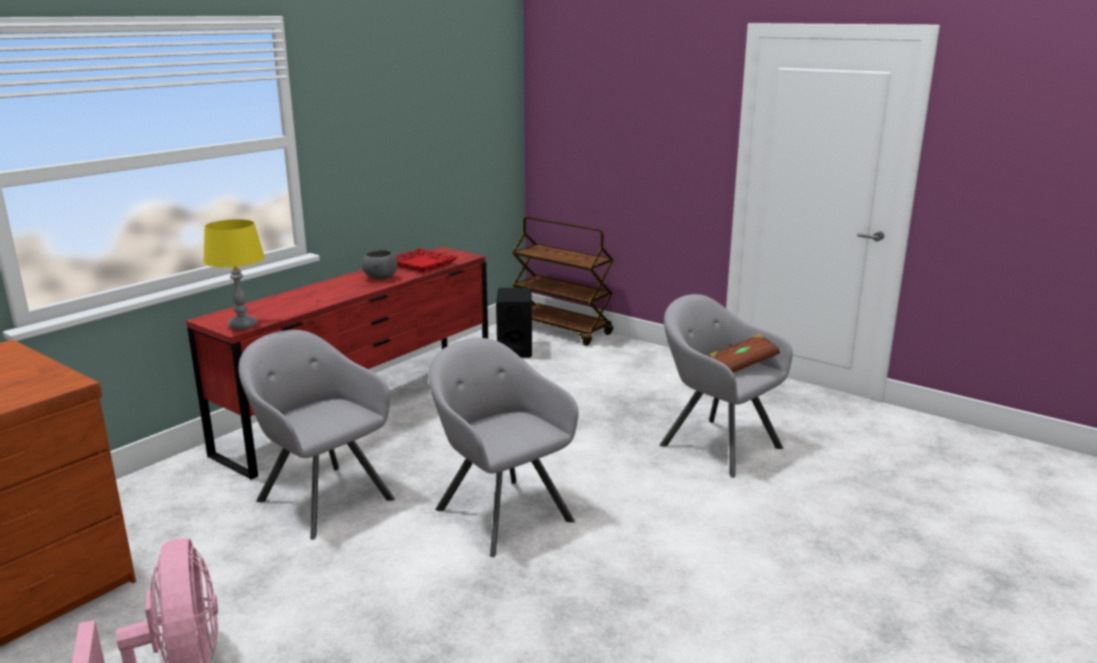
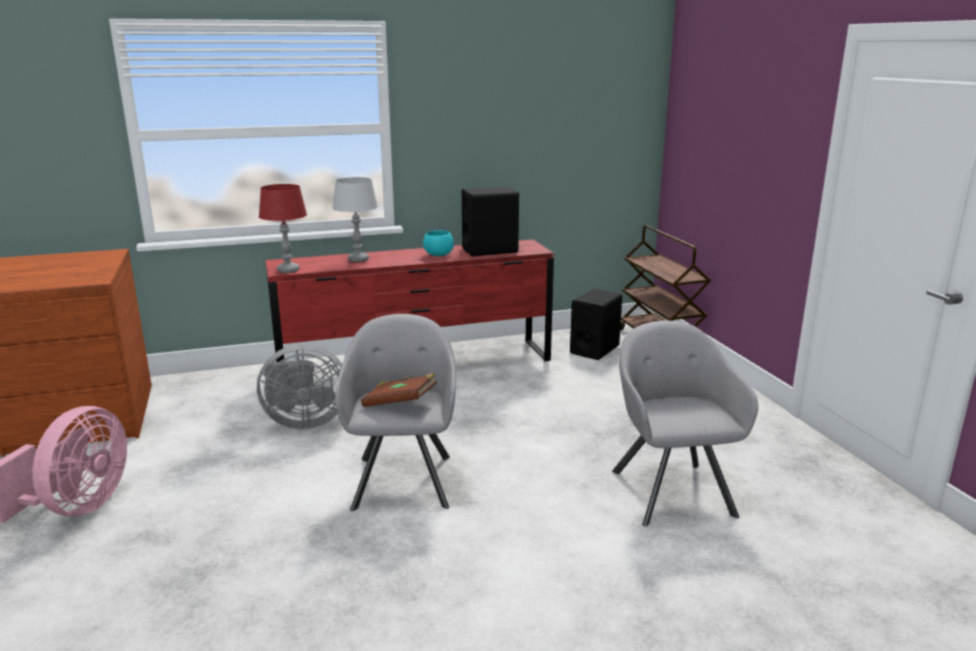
camera: 35 degrees right, 0 degrees up
yellow table lamp [203,219,265,330] -> red table lamp [259,184,307,273]
grey armchair [239,330,395,540] -> grey fan [257,344,342,429]
grey bowl [362,250,398,280] -> turquoise bowl [423,230,454,256]
red tray [396,248,457,272] -> black speaker [462,186,519,256]
brown book [709,334,780,372] -> brown book moved to [361,374,437,407]
none -> grey table lamp [333,177,378,262]

